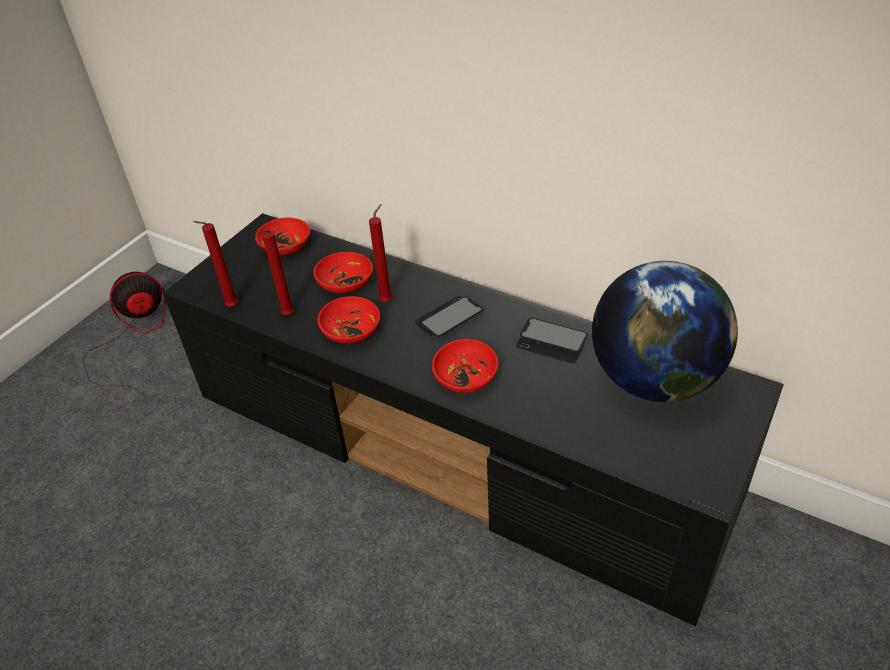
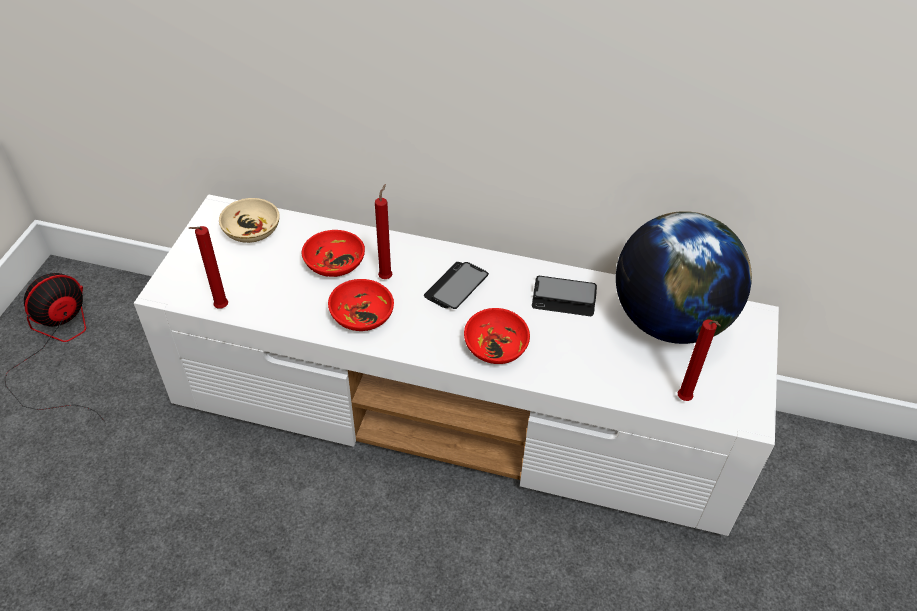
camera: 20 degrees left, 5 degrees up
black tv stand [163,213,784,627] -> white tv stand [134,194,779,536]
red bowl [255,217,310,256] -> beige bowl [219,198,280,243]
red candle [262,230,294,315] -> red candle moved to [677,320,721,401]

